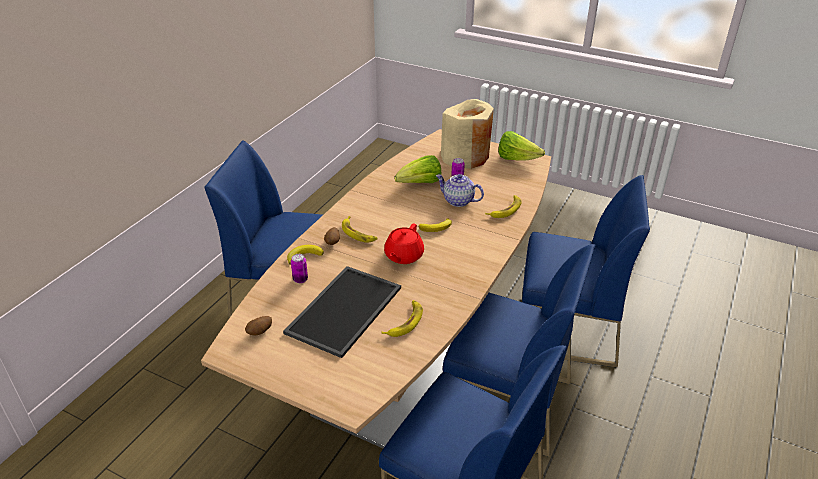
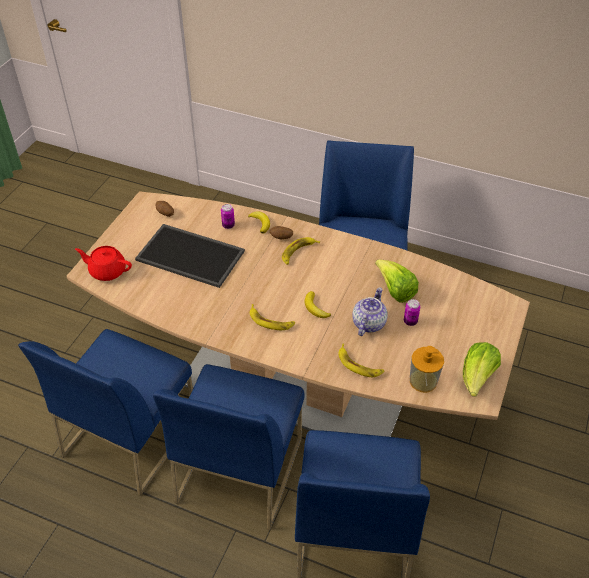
camera: 85 degrees right, 10 degrees up
banana [381,300,423,337] -> banana moved to [250,304,295,330]
red teapot [384,223,424,264] -> red teapot moved to [75,246,132,281]
beige vase [441,99,494,169] -> none
none -> soap dispenser [410,346,444,392]

